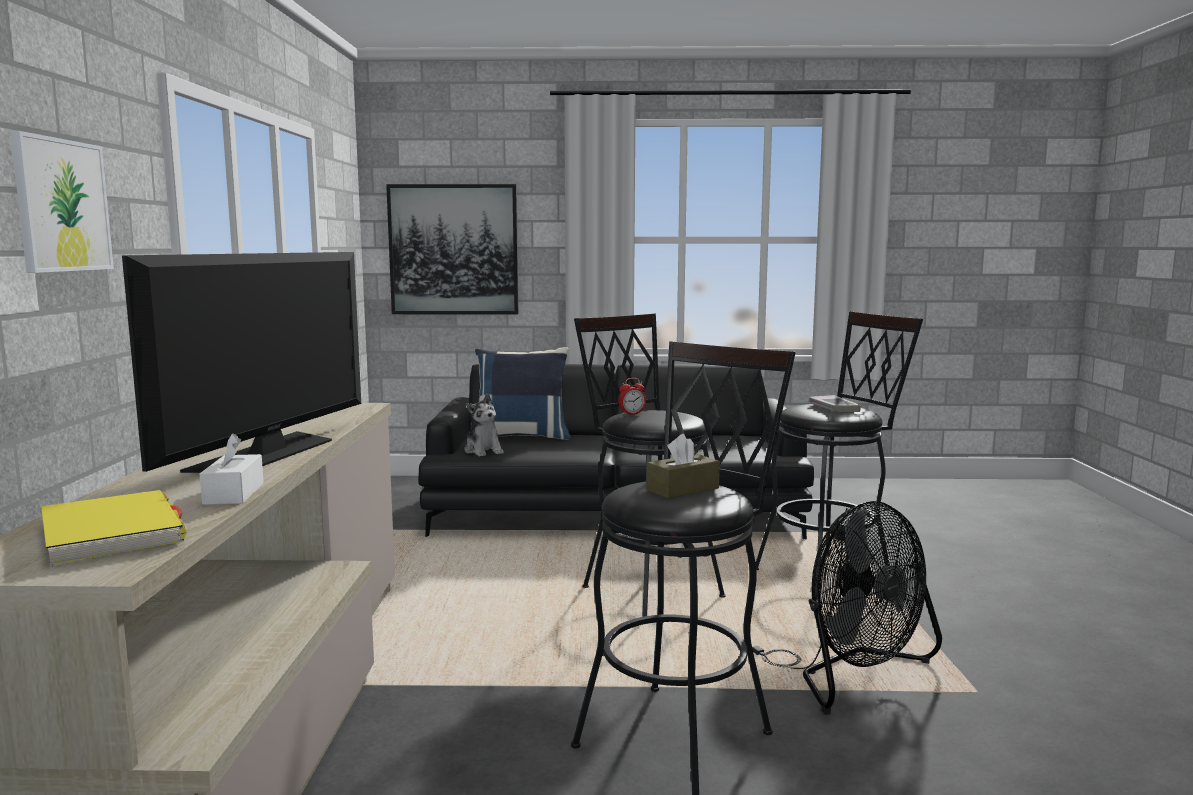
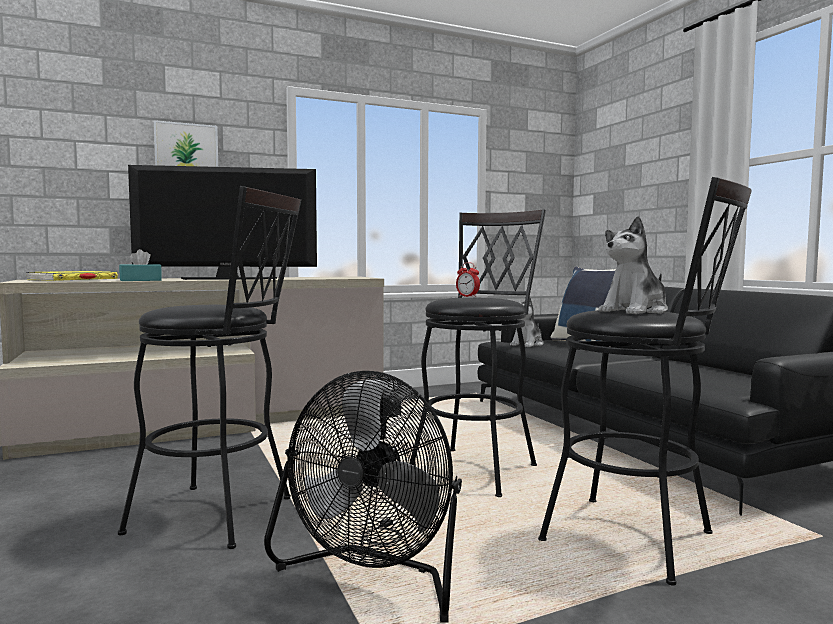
camera: 65 degrees right, 5 degrees down
white tissue box [200,433,264,505] -> turquoise tissue box [119,249,162,281]
picture [386,184,519,315] -> none
brown tissue box [647,434,720,498] -> none
book [809,395,861,412] -> plush toy [599,216,668,314]

